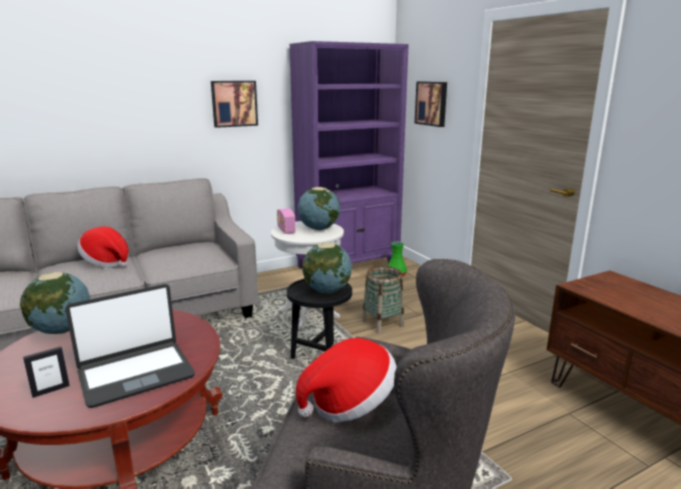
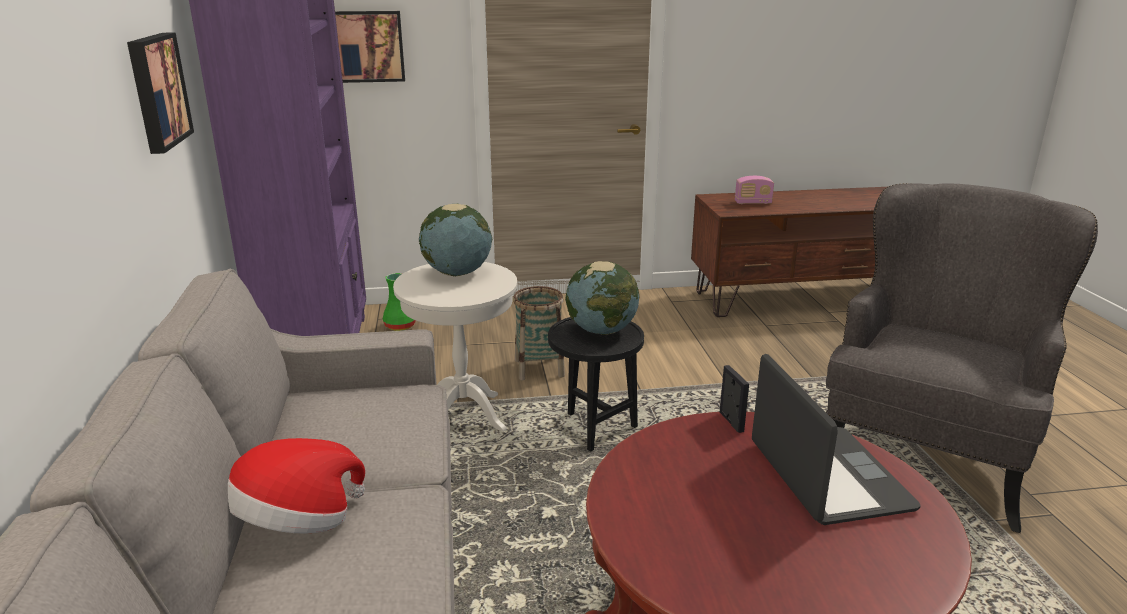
camera: 70 degrees left, 5 degrees up
globe [20,272,90,334] -> none
picture frame [23,347,70,398] -> picture frame moved to [720,365,749,433]
radio [277,208,296,234] -> radio moved to [735,176,774,204]
hat [296,338,397,422] -> none

